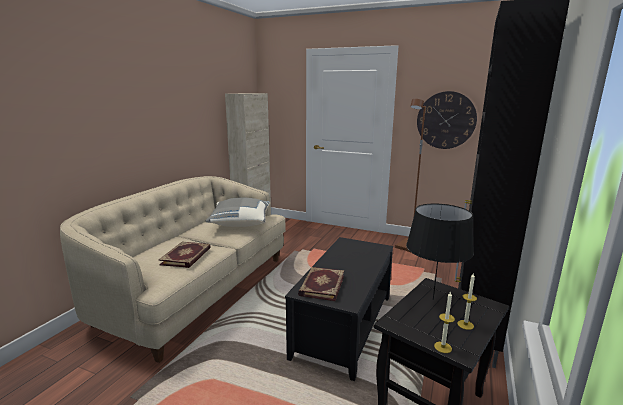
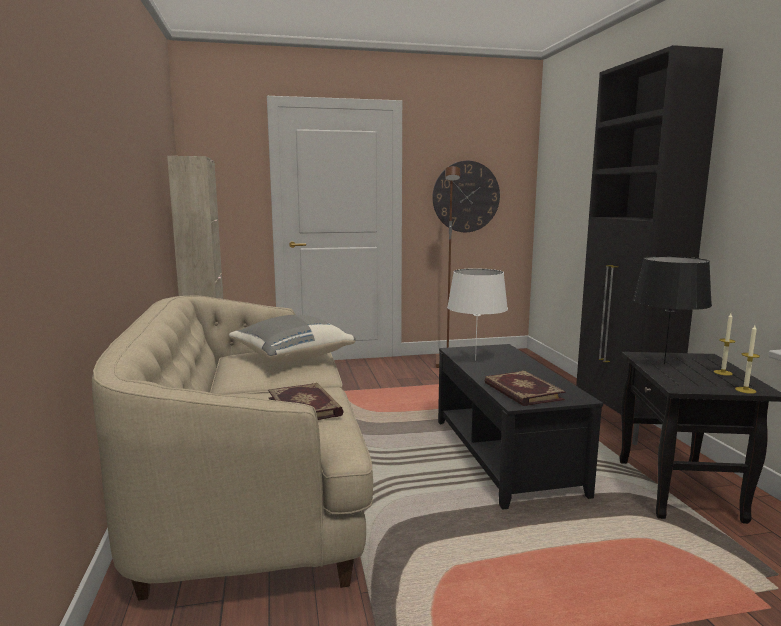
camera: 35 degrees left, 5 degrees down
none -> white table lamp [447,268,508,360]

